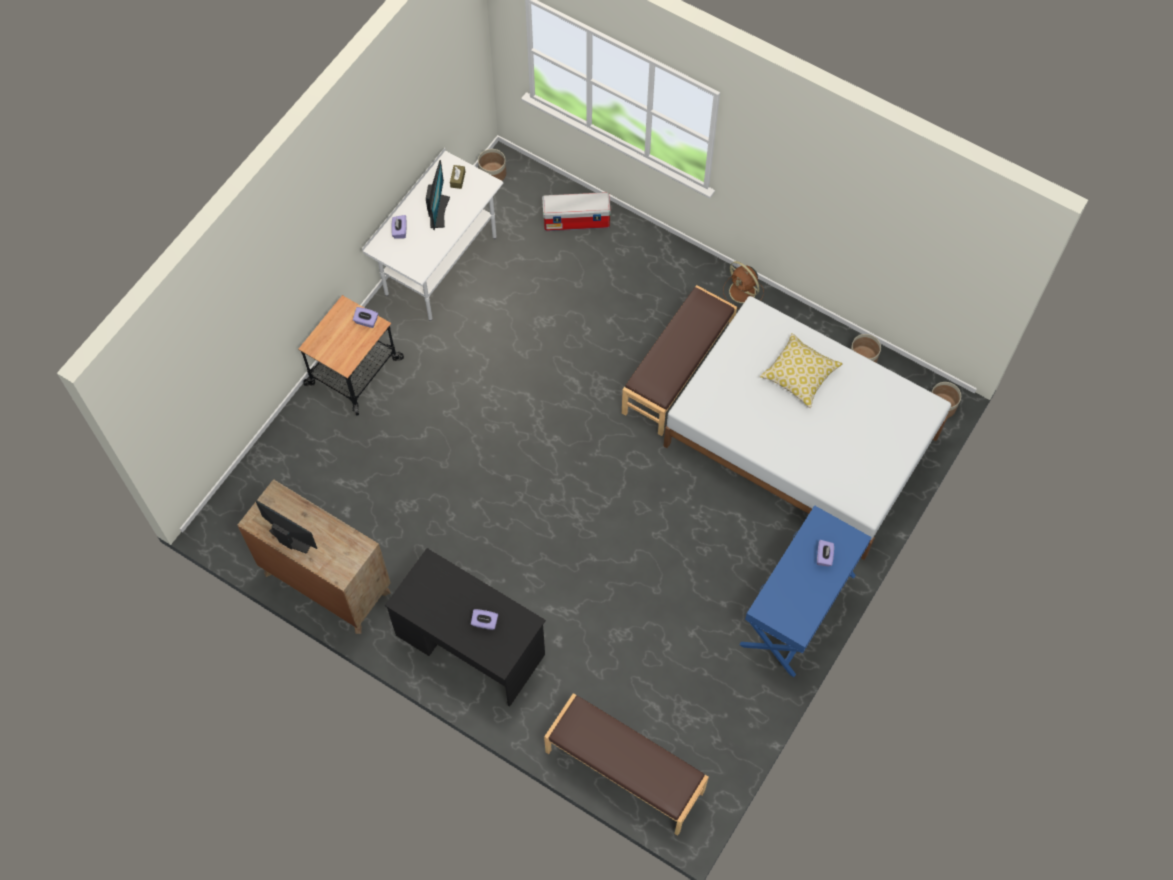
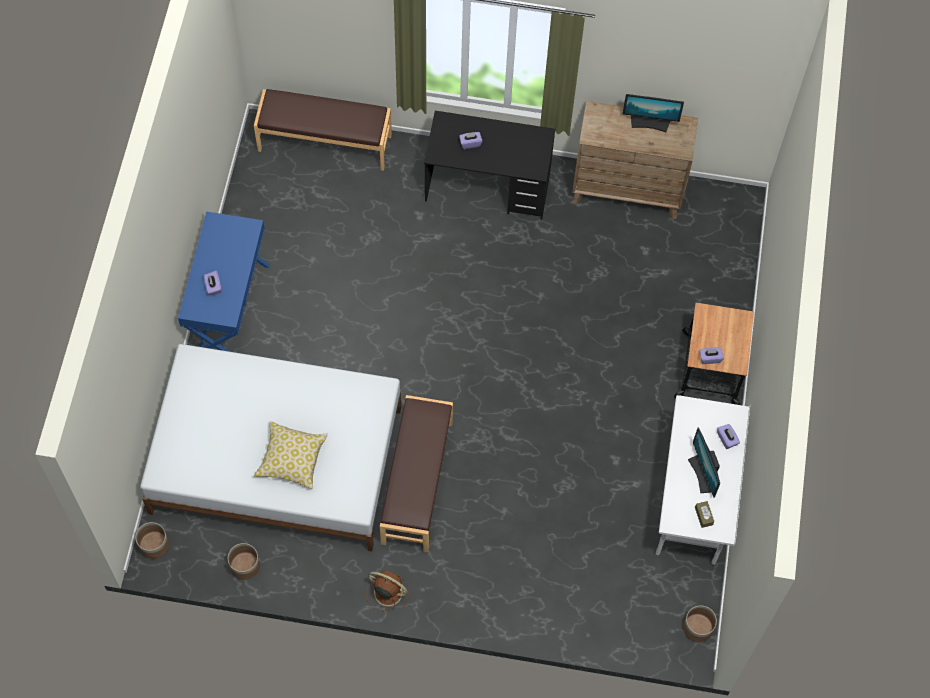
camera: 155 degrees right, 0 degrees up
storage box [542,192,611,231] -> none

